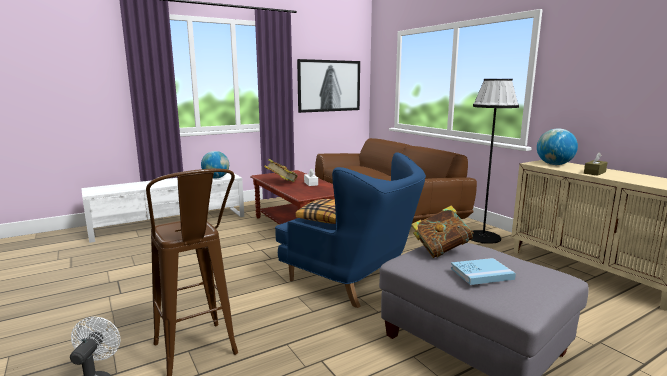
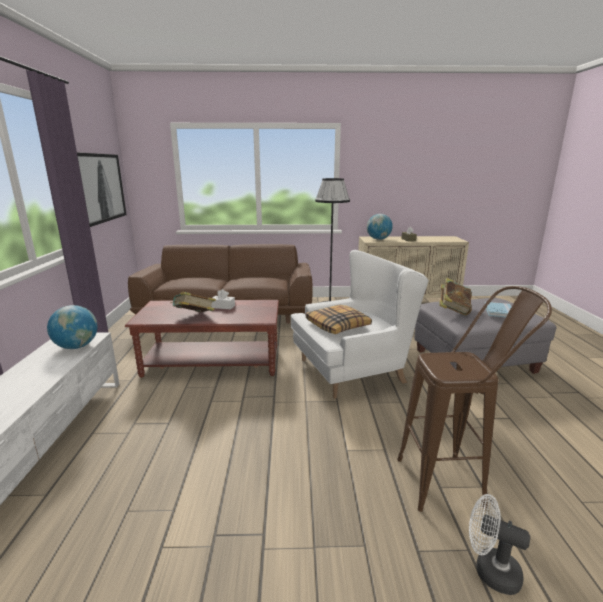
camera: 60 degrees left, 5 degrees up
blue armchair [275,152,426,308] -> white armchair [291,250,429,399]

